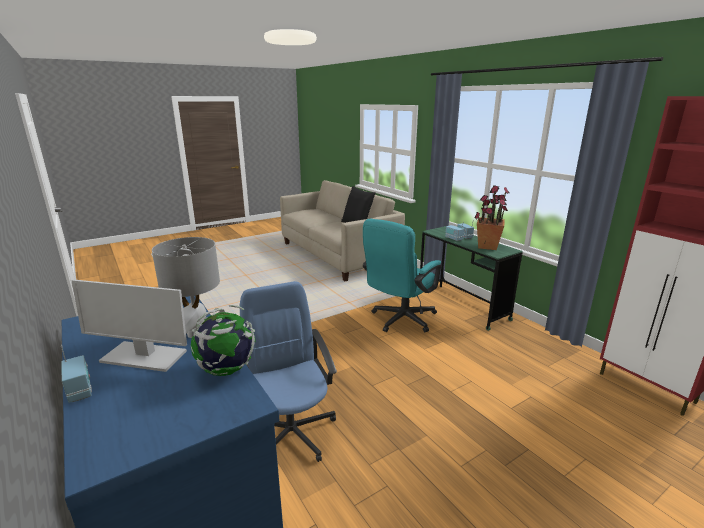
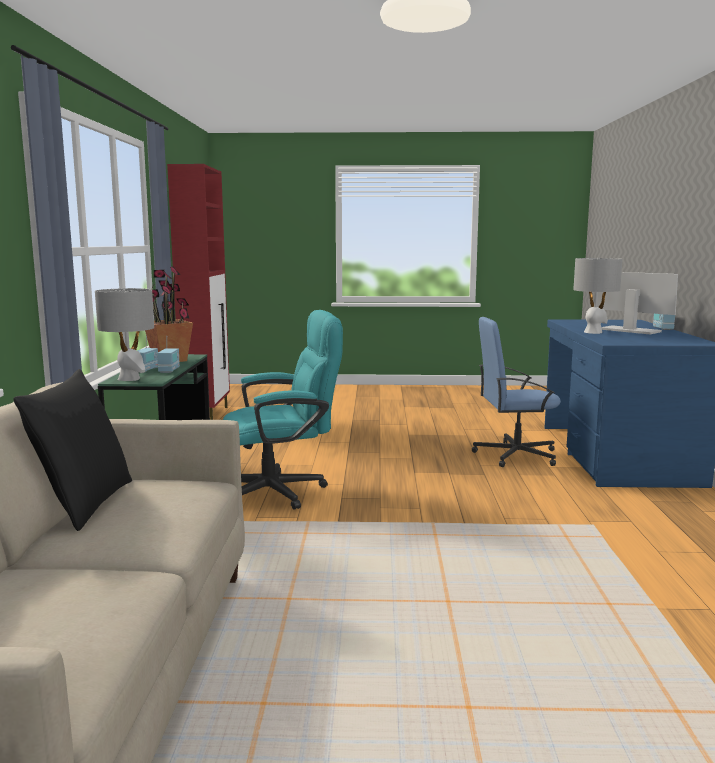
camera: 145 degrees left, 10 degrees down
globe [191,305,255,376] -> none
blue office chair [240,281,337,462] -> blue office chair turned 75 degrees clockwise [472,317,561,467]
none -> grey table lamp [95,288,154,381]

